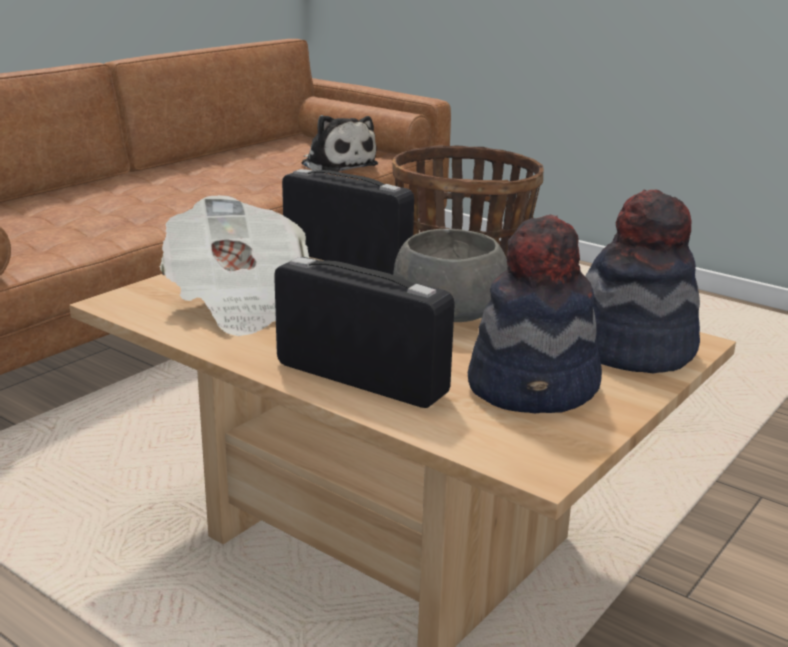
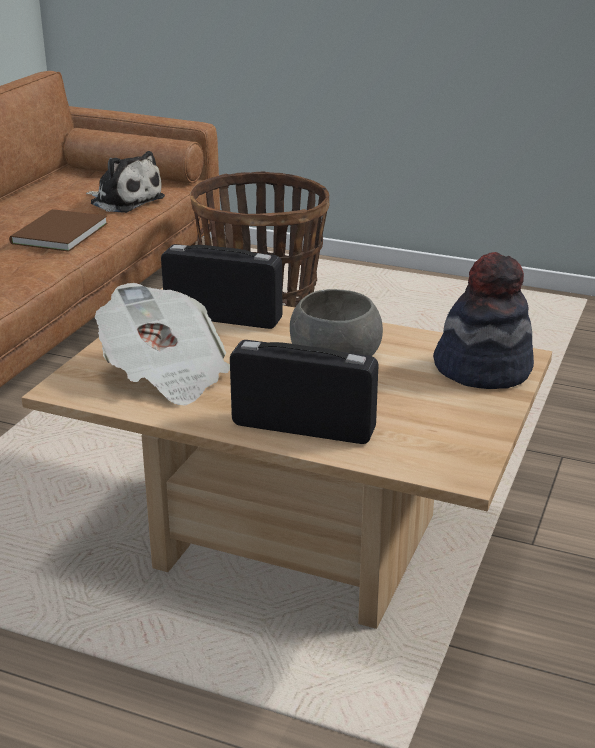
camera: 15 degrees left, 5 degrees up
hat [468,215,602,413] -> none
none -> brown book [9,209,108,252]

